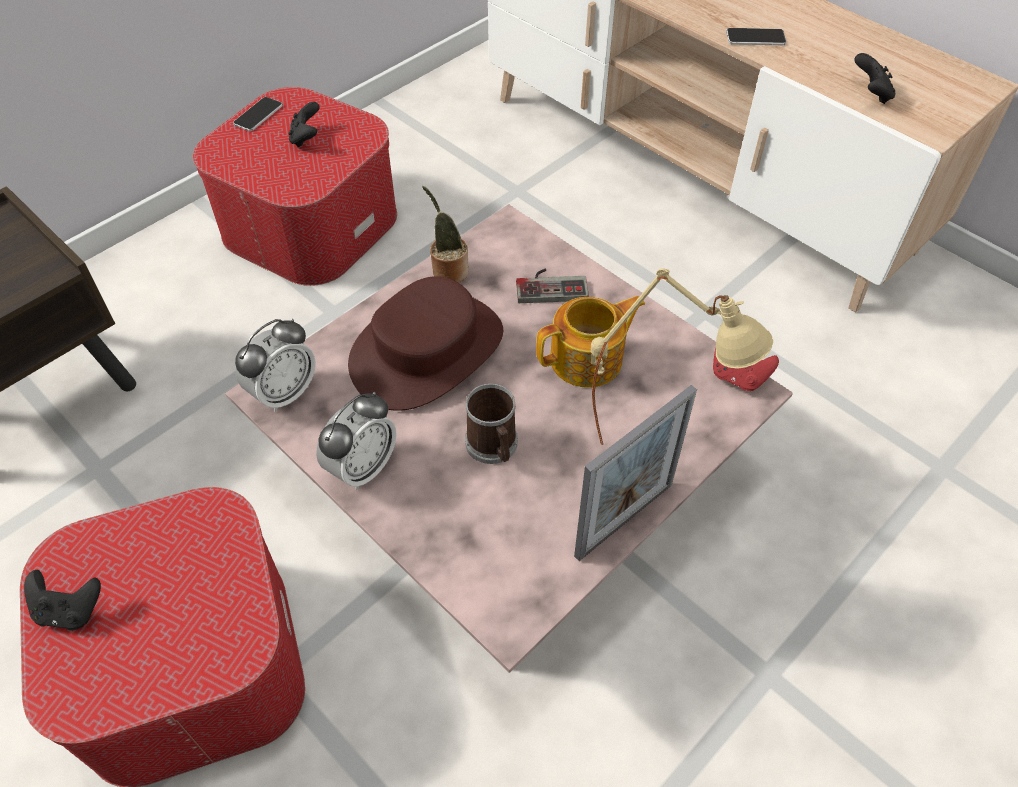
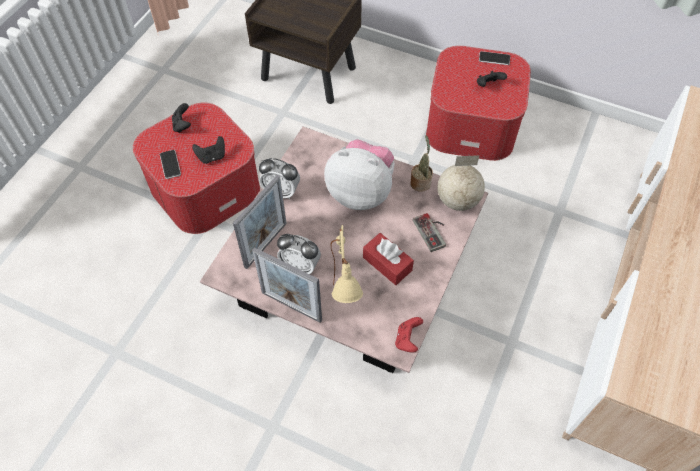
camera: 70 degrees right, 5 degrees up
alarm clock [235,319,316,413] -> alarm clock moved to [277,234,321,274]
brown hat [348,276,503,411] -> plush toy [324,140,395,210]
mug [465,384,518,464] -> none
teapot [536,296,645,388] -> red tissue box [363,233,414,285]
phone [726,28,787,45] -> phone moved to [160,150,181,179]
black game controller [854,53,896,104] -> black game controller moved to [192,136,225,164]
none -> picture frame [233,175,287,269]
none -> globe [437,155,485,211]

